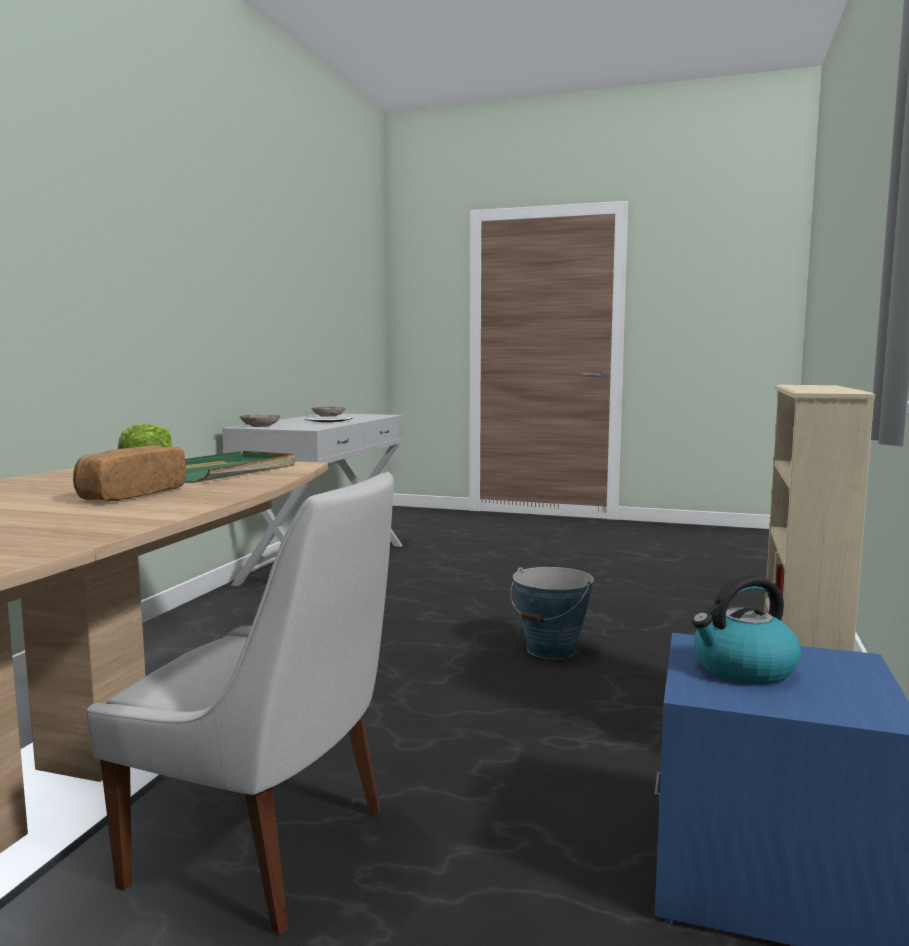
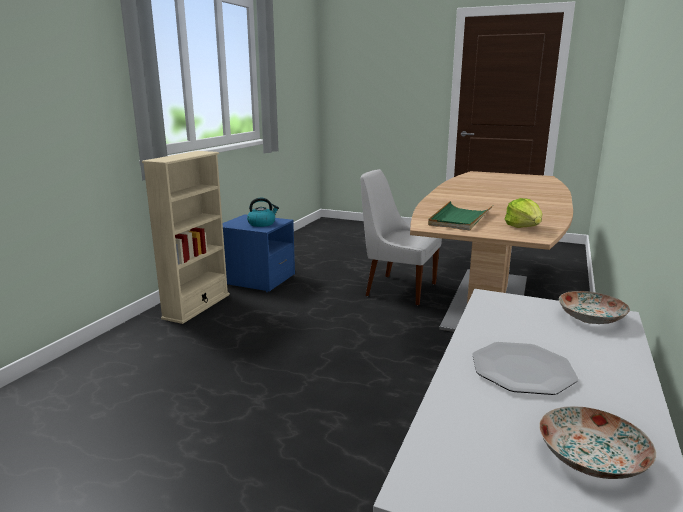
camera: 175 degrees left, 10 degrees up
bread [73,445,186,501] -> none
bucket [511,567,594,659] -> none

